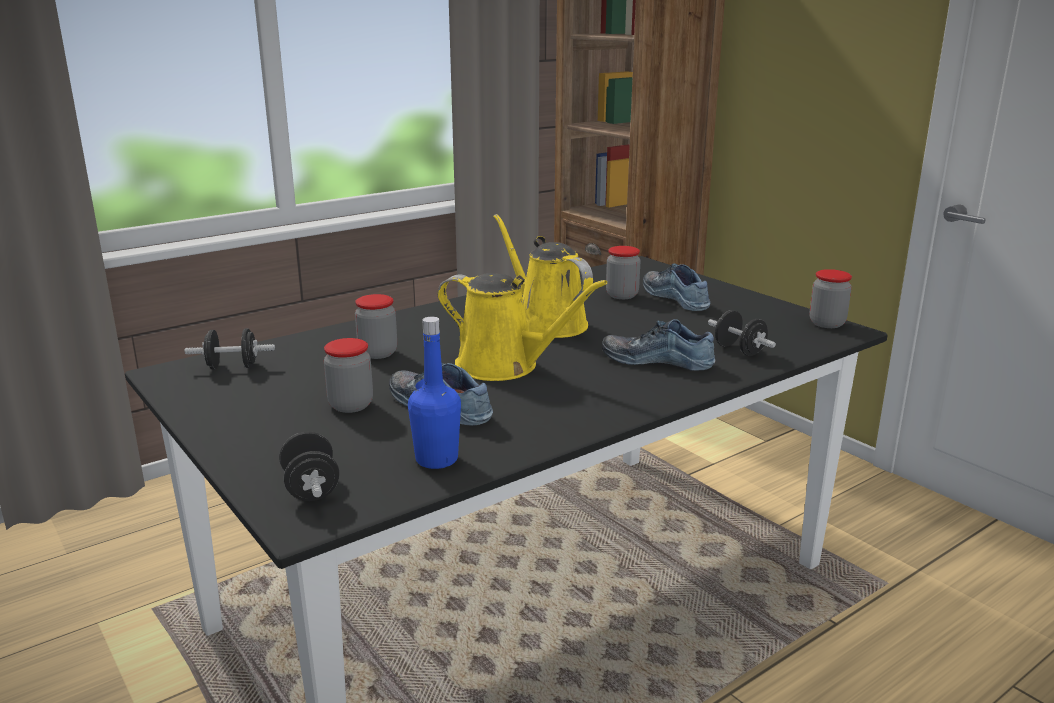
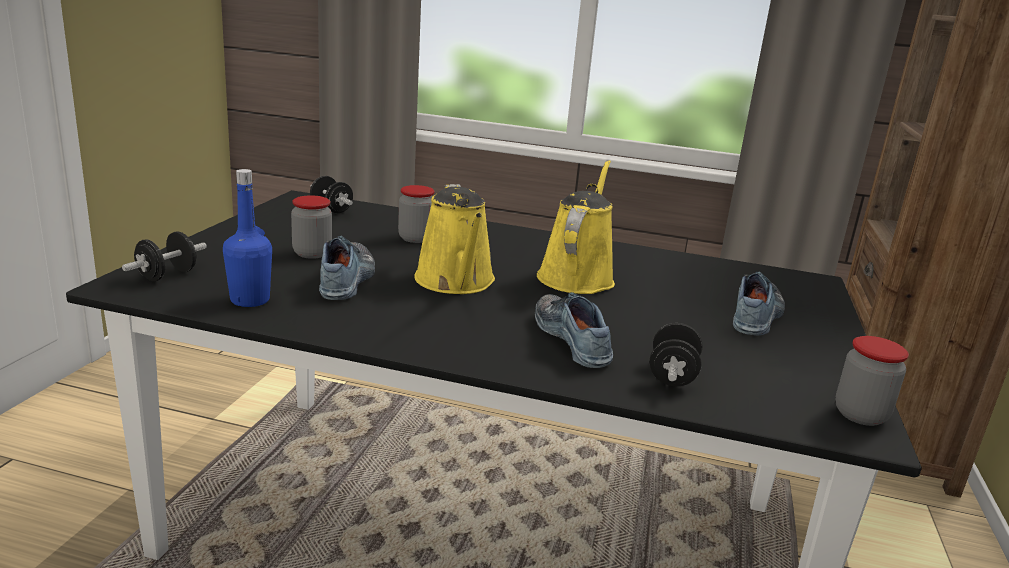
camera: 50 degrees right, 0 degrees up
jar [606,246,641,299] -> none

